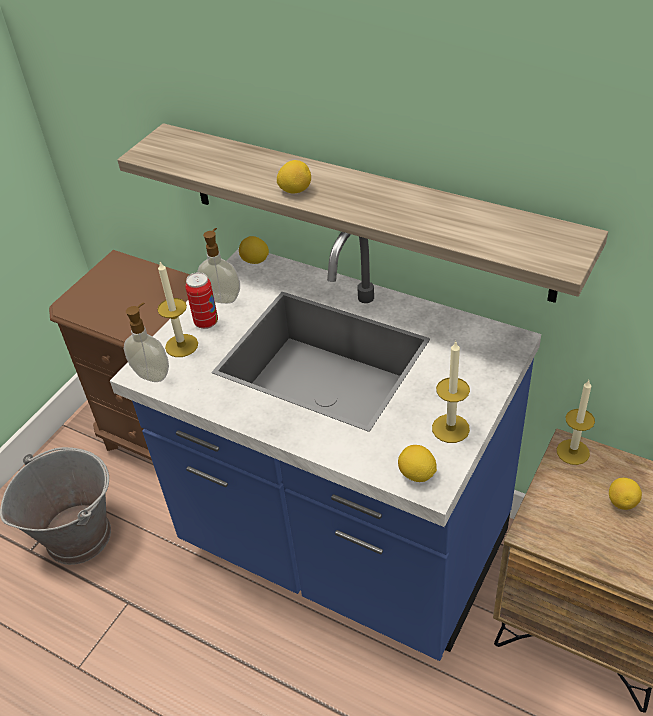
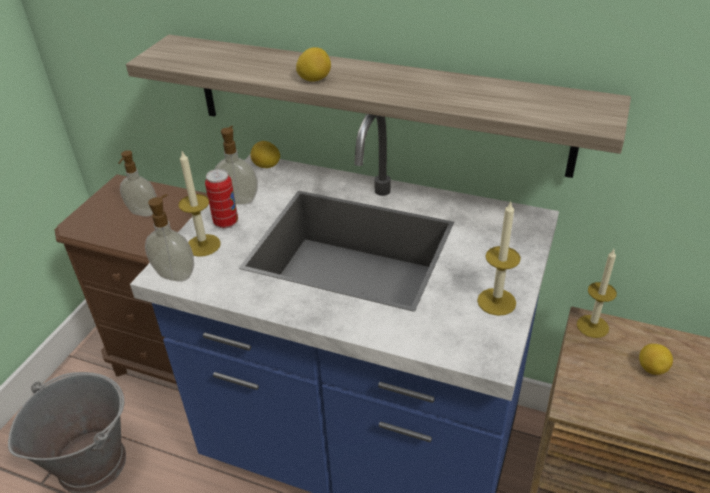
camera: 10 degrees left, 5 degrees down
lemon [398,445,437,482] -> none
none -> soap dispenser [118,150,157,217]

